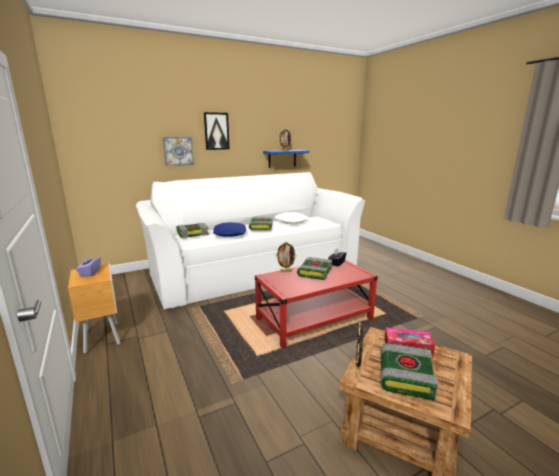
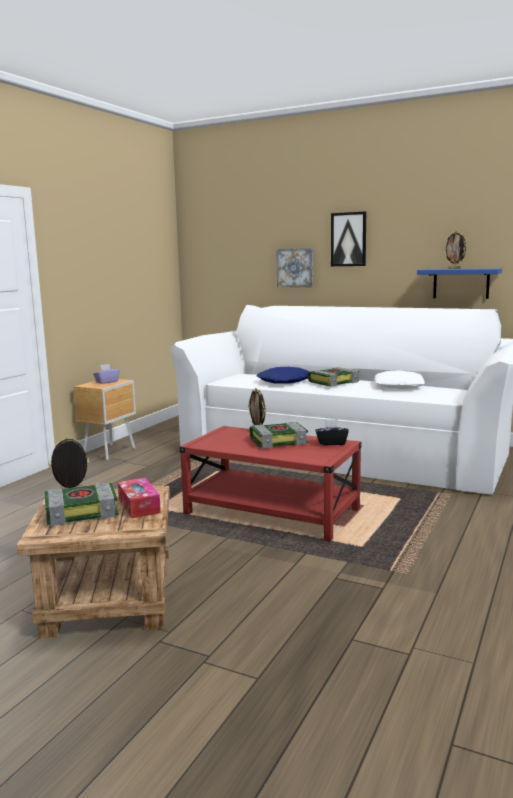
camera: 55 degrees right, 5 degrees down
book [176,223,209,238] -> none

